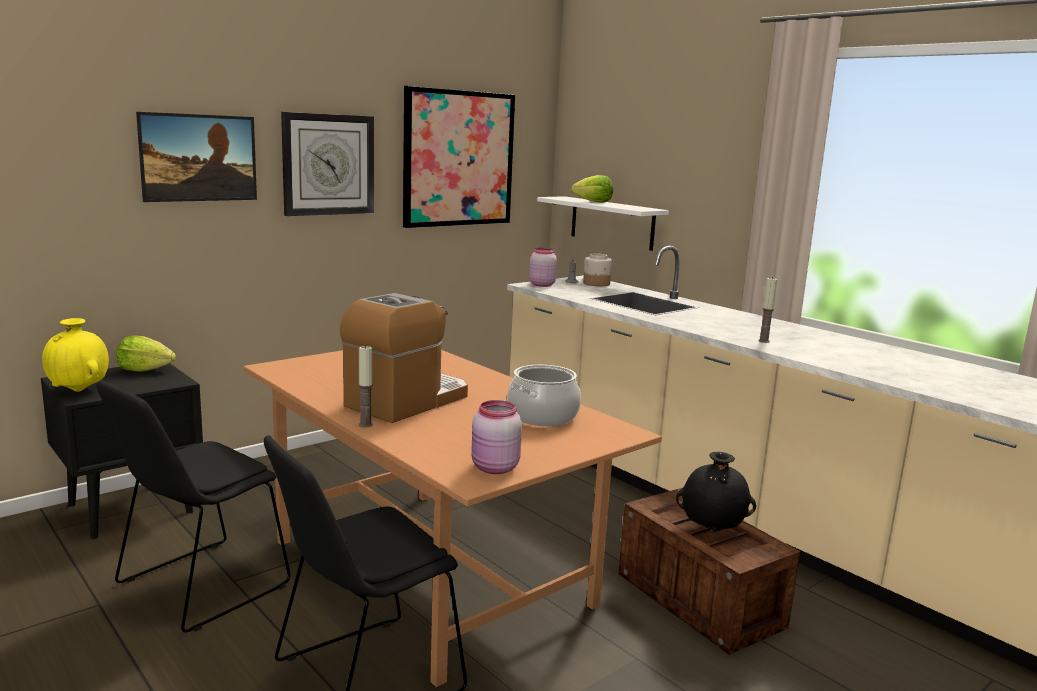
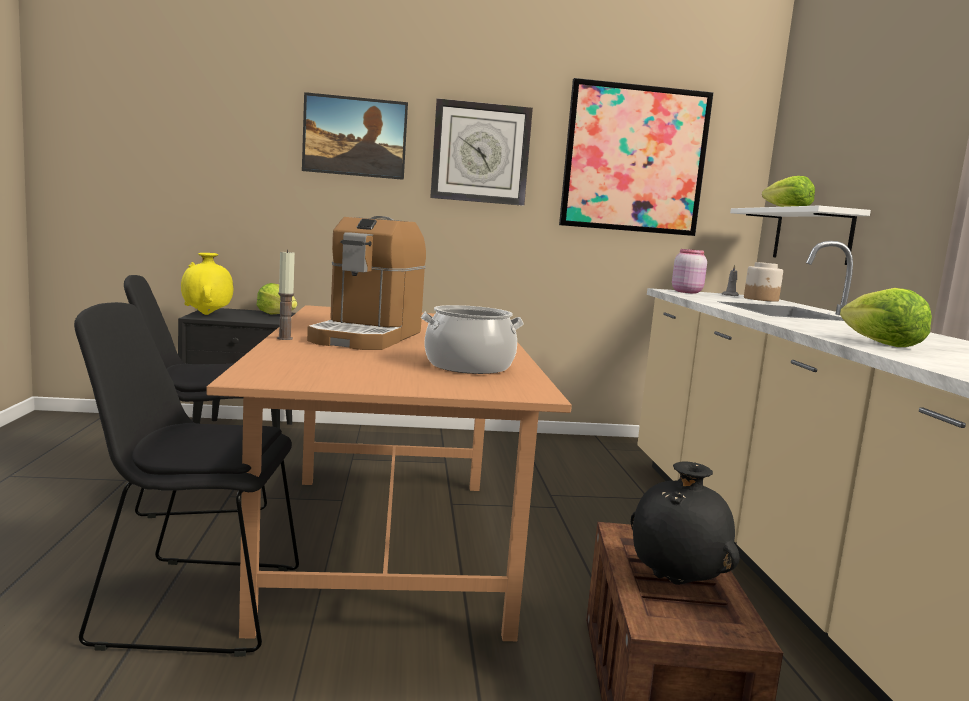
camera: 35 degrees right, 5 degrees down
coffee machine [340,293,468,423] -> coffee machine turned 120 degrees clockwise [307,216,426,350]
pink jar [471,400,522,474] -> none
candle [758,277,777,343] -> lettuce [840,288,932,347]

